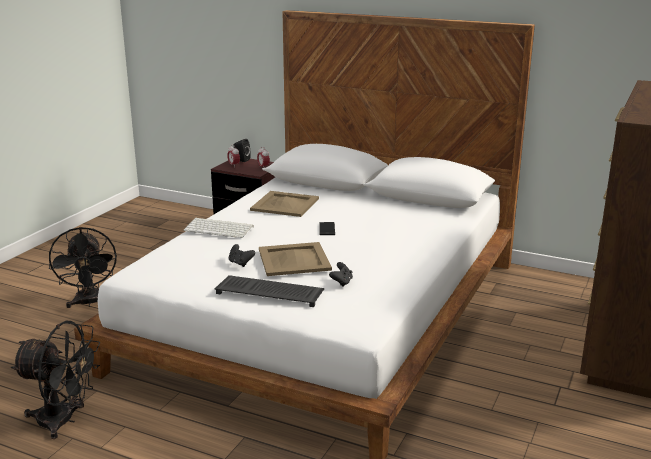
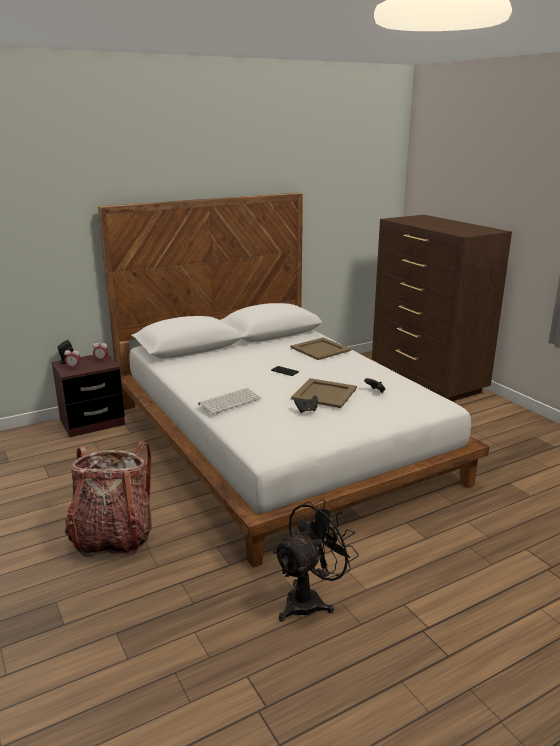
camera: 55 degrees left, 0 degrees up
black fan [49,227,117,308] -> backpack [65,441,152,557]
keyboard [214,275,324,307] -> none
beige tray [250,191,319,217] -> beige tray moved to [291,337,351,360]

